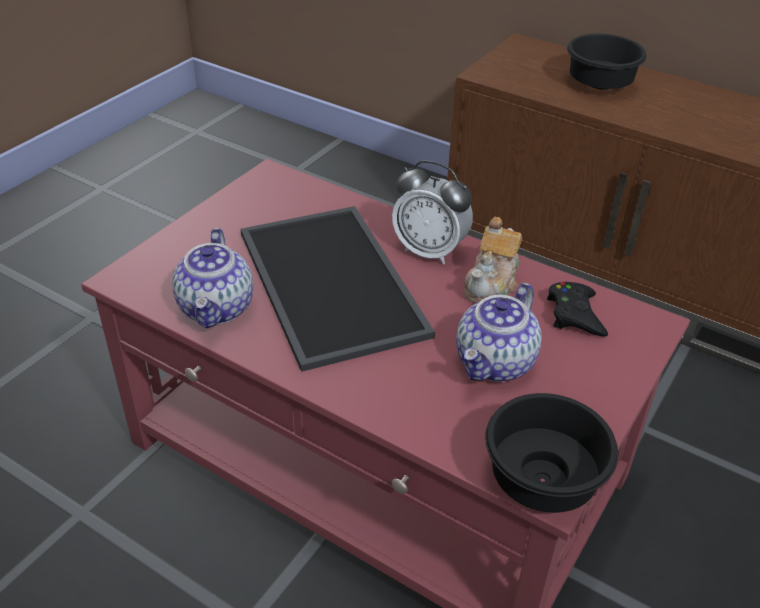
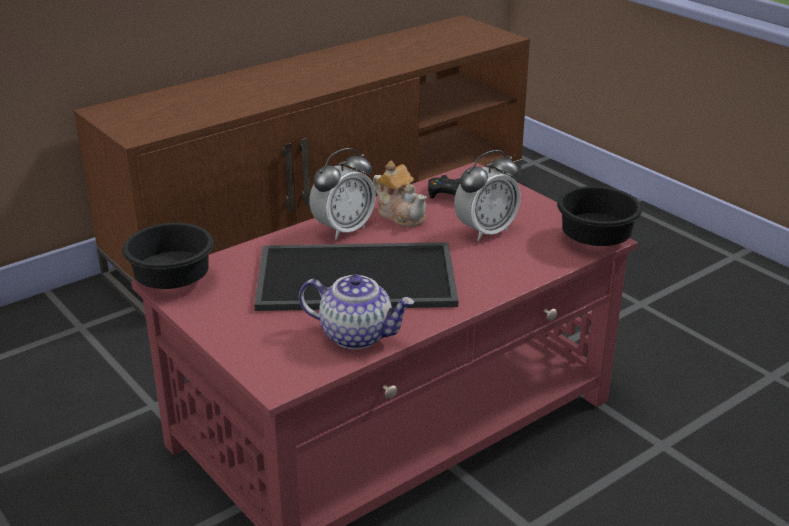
camera: 70 degrees left, 10 degrees down
teapot [456,283,542,382] -> alarm clock [454,150,521,241]
black bowl [567,34,646,89] -> black bowl moved to [122,223,214,289]

